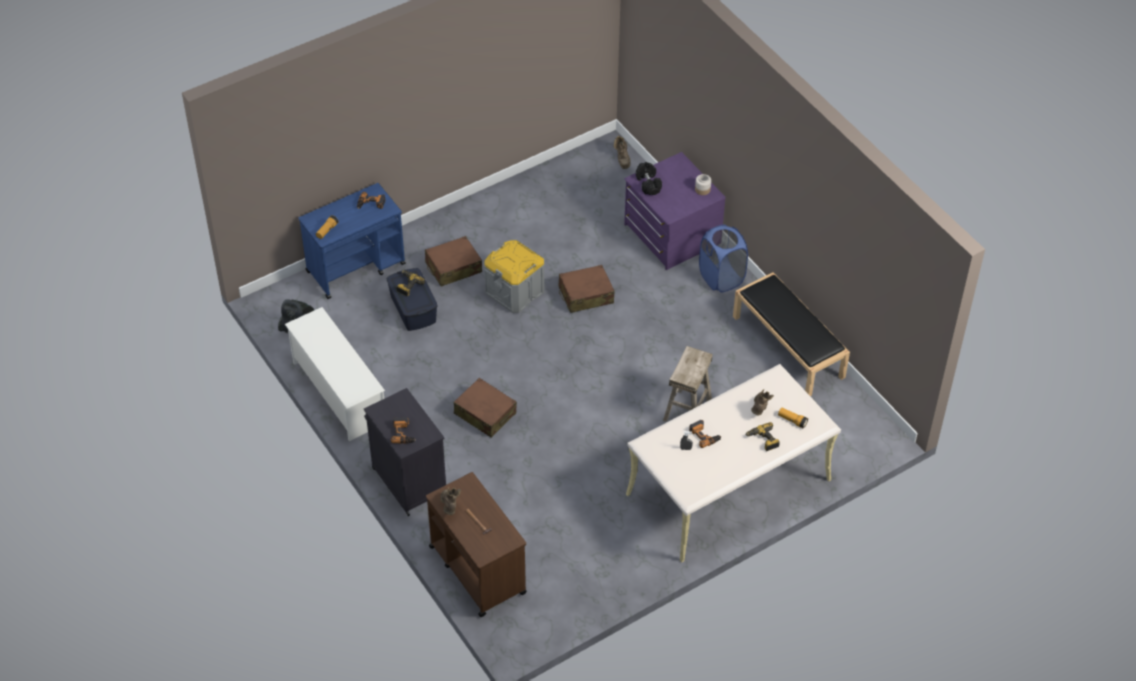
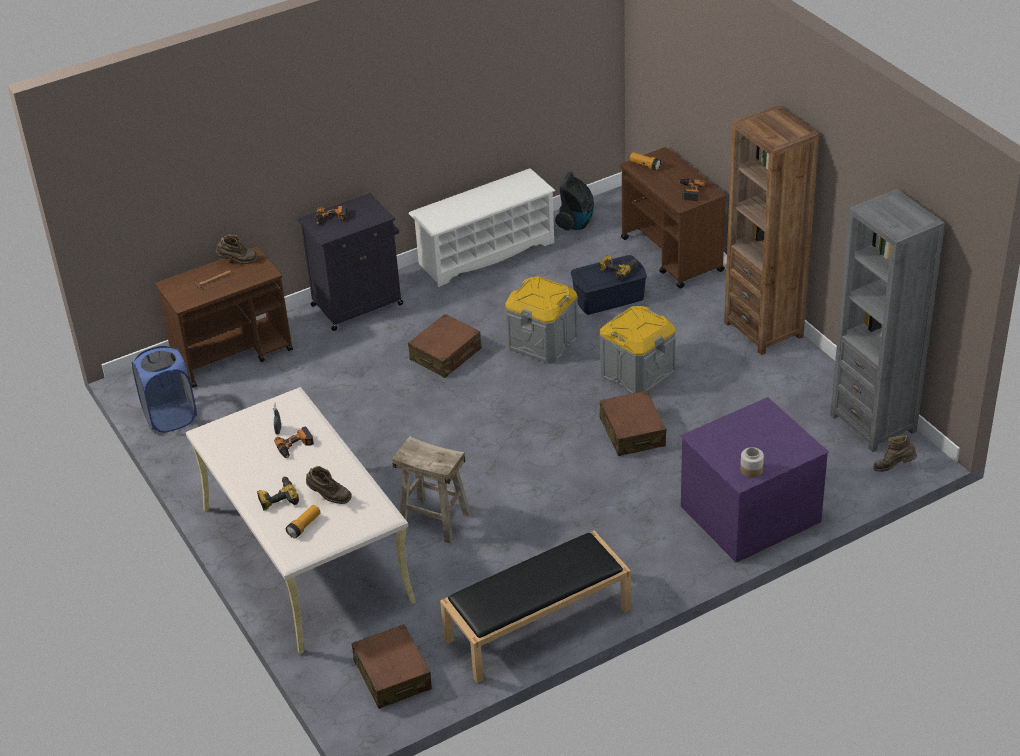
camera: 95 degrees right, 10 degrees down
blue cart [298,183,406,299] -> brown cart [620,147,727,289]
brown suitcase [425,236,482,287] -> brown suitcase moved to [351,624,432,709]
black dumbbell [636,162,662,195] -> none
blue laundry basket [699,224,748,293] -> blue laundry basket moved to [132,346,197,433]
none -> grey storage box [505,276,579,364]
none -> brown bookcase [724,105,819,355]
none -> grey bookcase [830,189,945,452]

